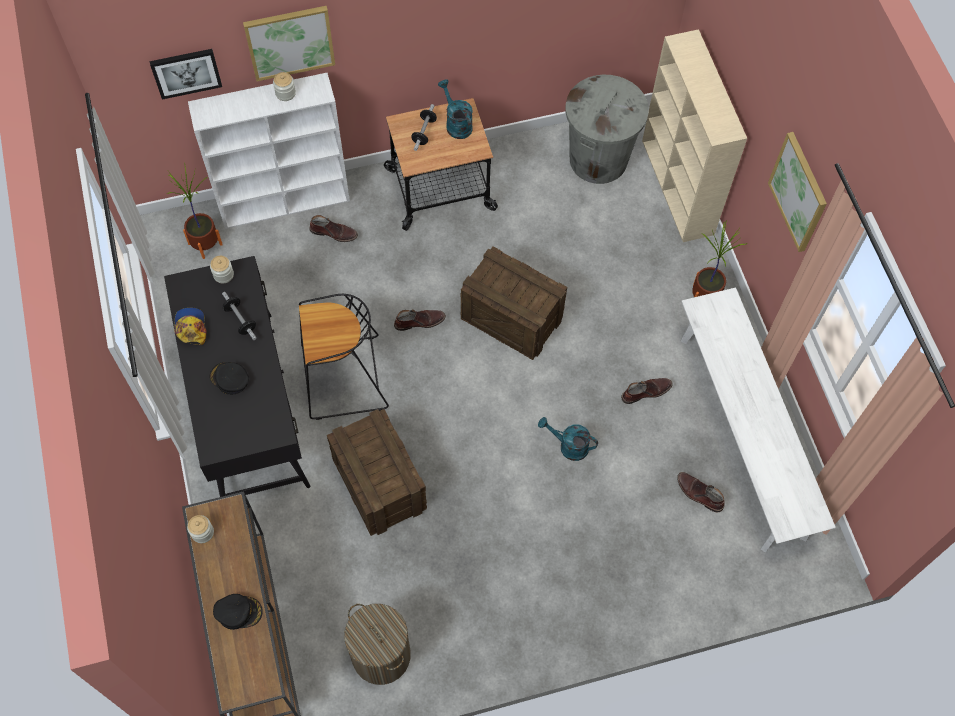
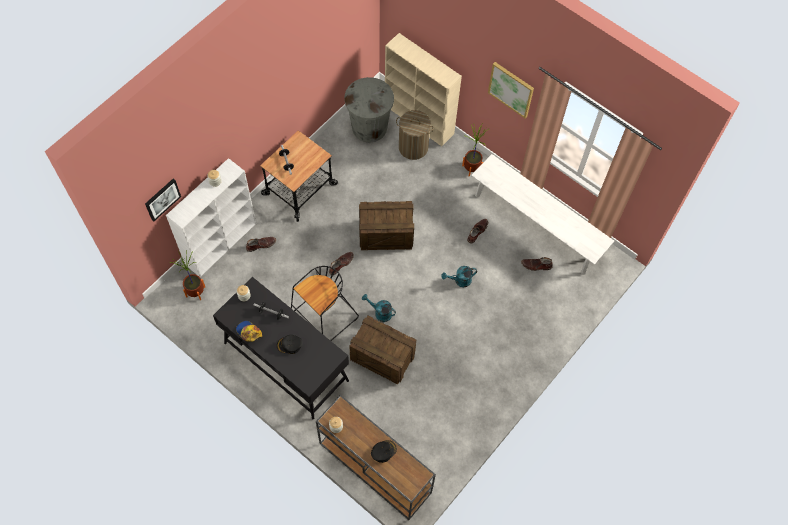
camera: 35 degrees left, 0 degrees up
picture [243,6,335,81] -> none
laundry basket [344,604,410,685] -> laundry basket moved to [396,110,434,160]
turquoise watering can [438,79,473,139] -> turquoise watering can moved to [362,294,396,322]

